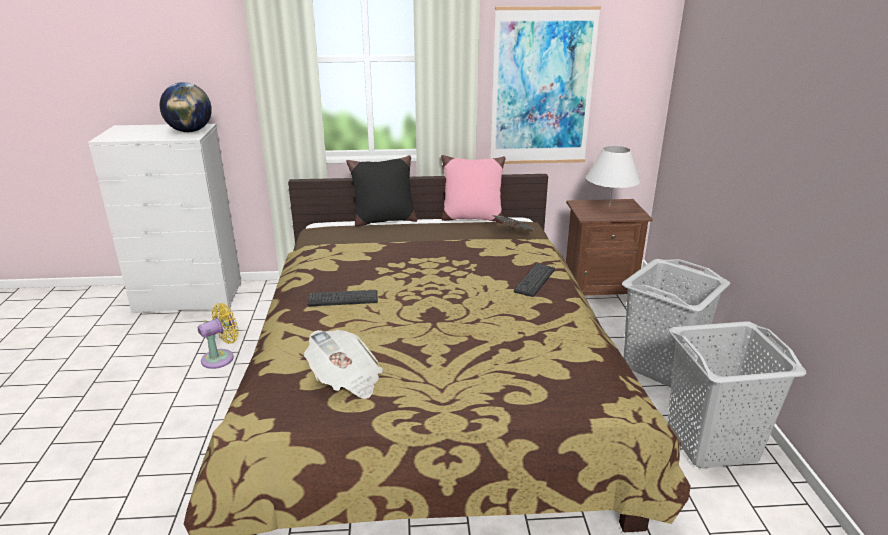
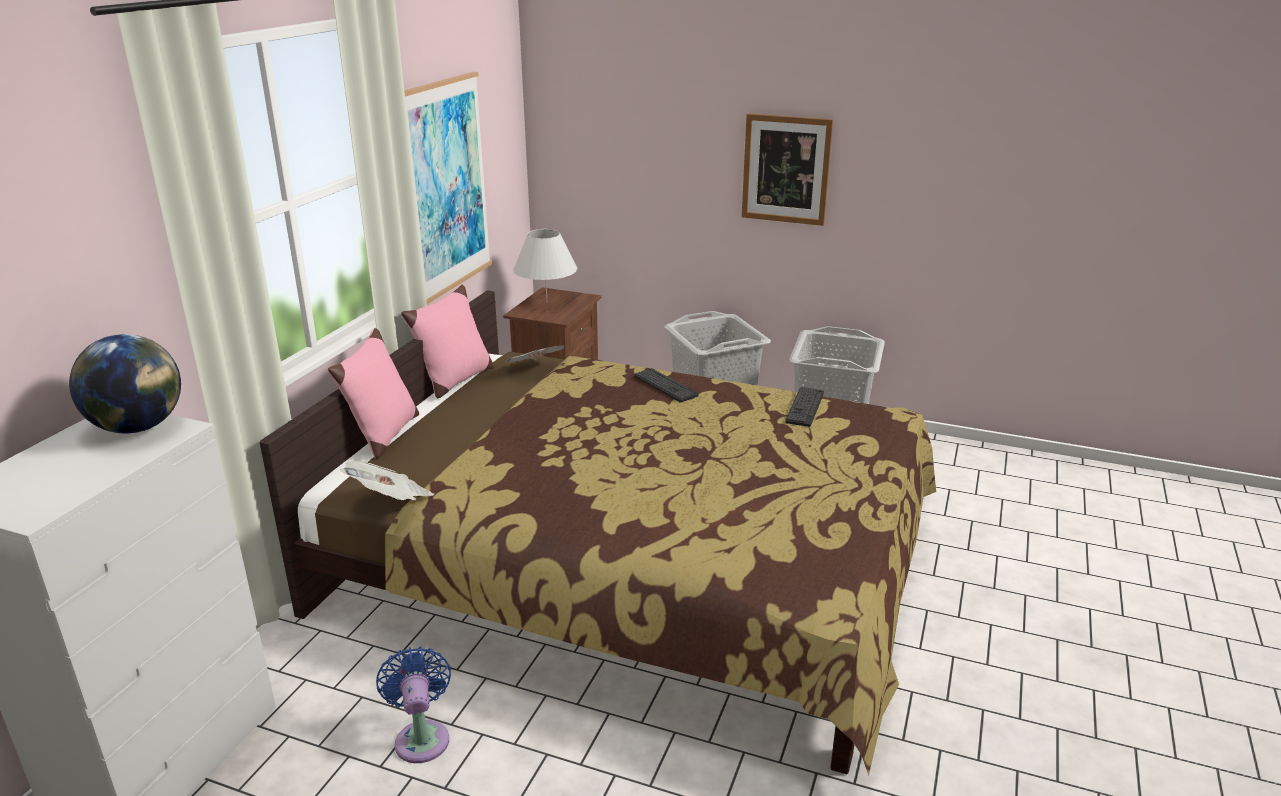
camera: 65 degrees left, 0 degrees up
yellow fan [198,303,239,369] -> blue fan [376,646,451,763]
newspaper [304,330,383,399] -> newspaper moved to [340,461,434,500]
keyboard [307,290,378,307] -> keyboard moved to [785,387,824,427]
black pillow [346,155,417,226] -> pink pillow [328,328,419,459]
none -> picture [742,113,833,226]

